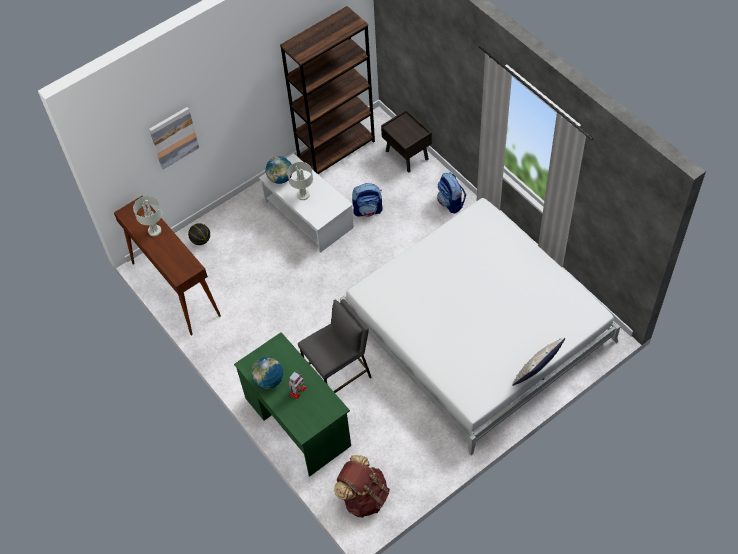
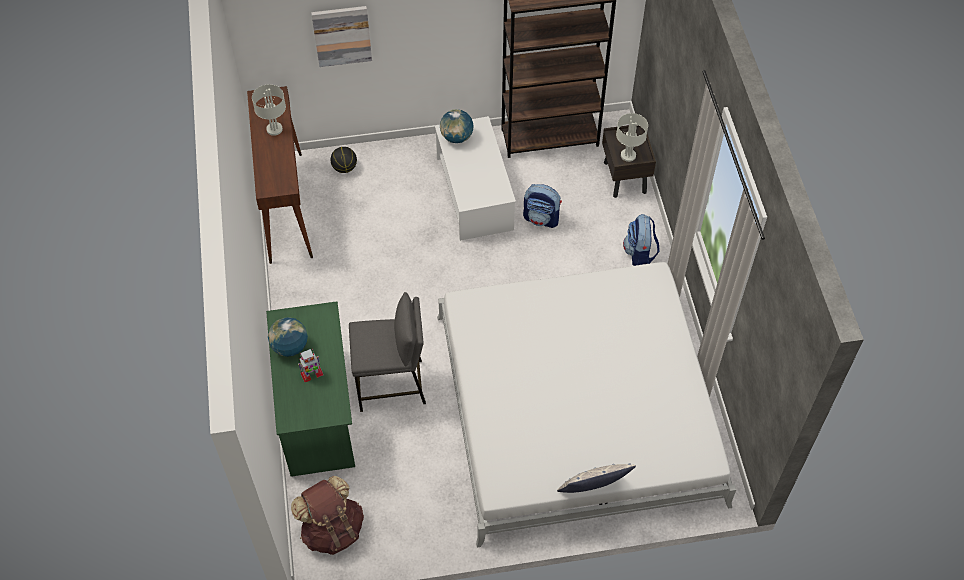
camera: 25 degrees right, 0 degrees up
grey table lamp [287,162,313,200] -> grey table lamp moved to [616,113,648,162]

